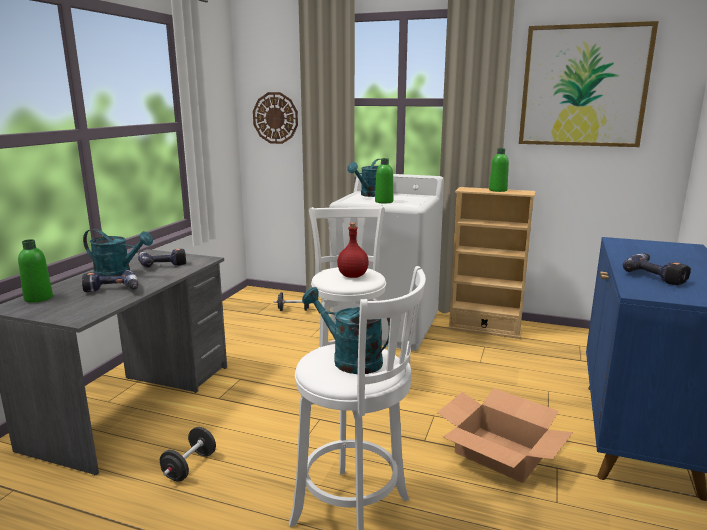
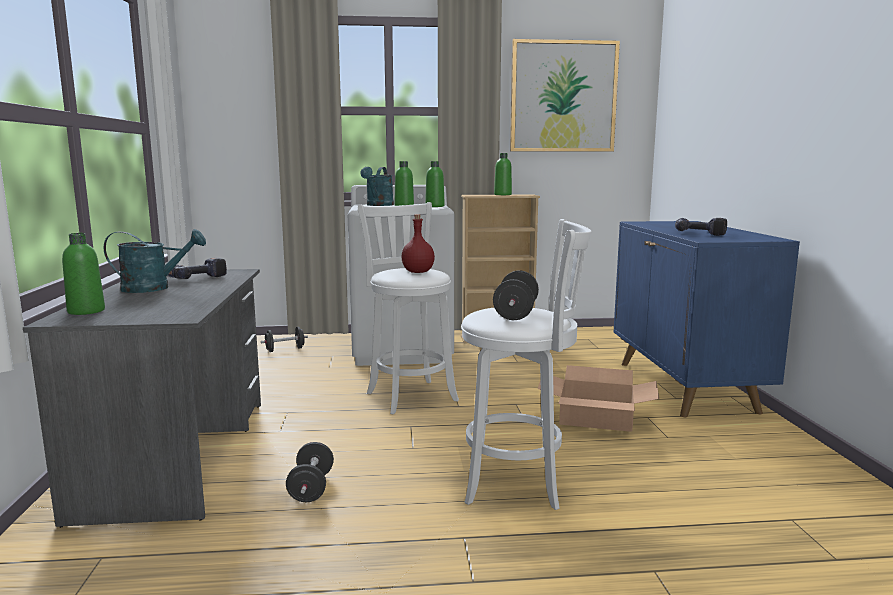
camera: 25 degrees left, 5 degrees down
power drill [82,270,138,292] -> none
wall clock [253,92,298,144] -> none
turquoise watering can [302,287,390,374] -> black dumbbell [493,270,539,320]
none -> green bottle [425,161,445,207]

